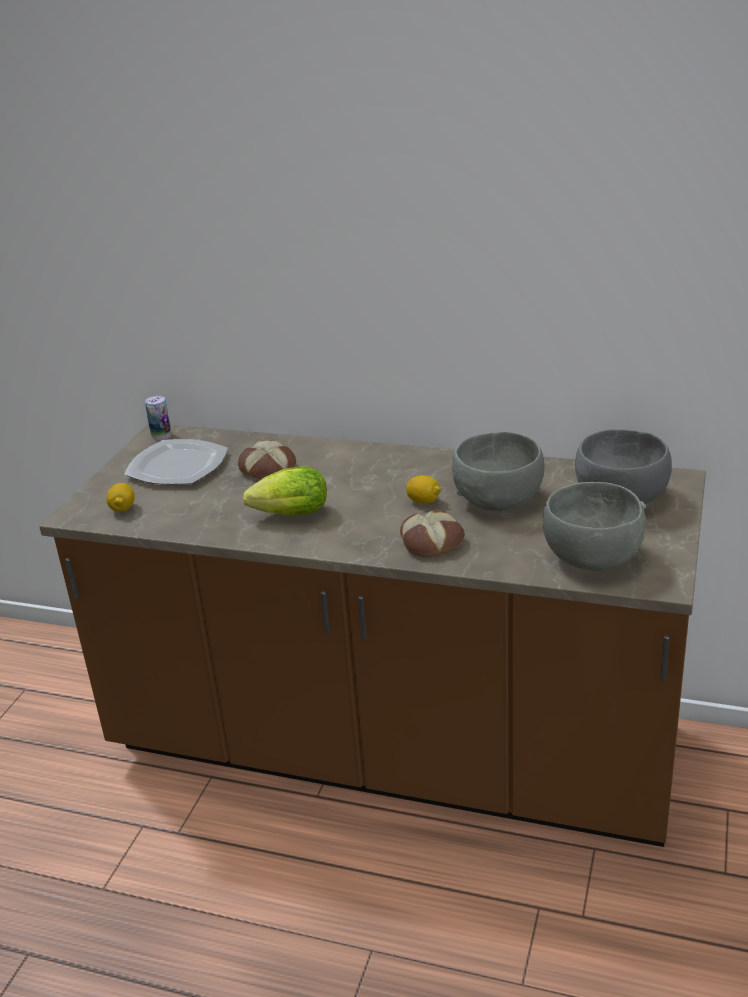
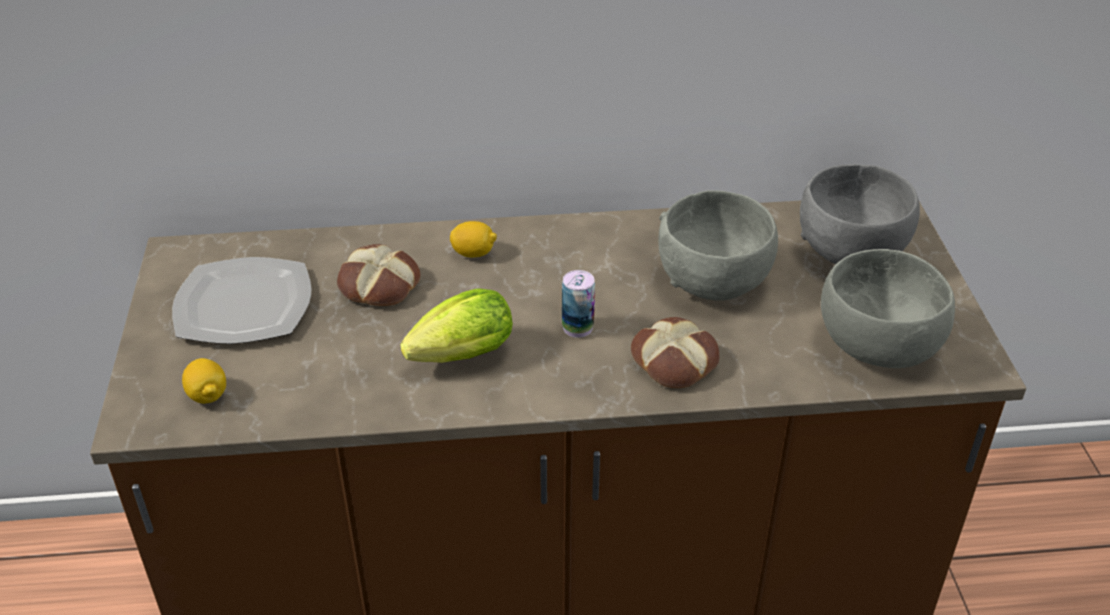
camera: 25 degrees left, 10 degrees up
can [145,396,171,440] -> can moved to [562,270,595,338]
lemon [406,475,441,504] -> lemon moved to [450,221,497,258]

